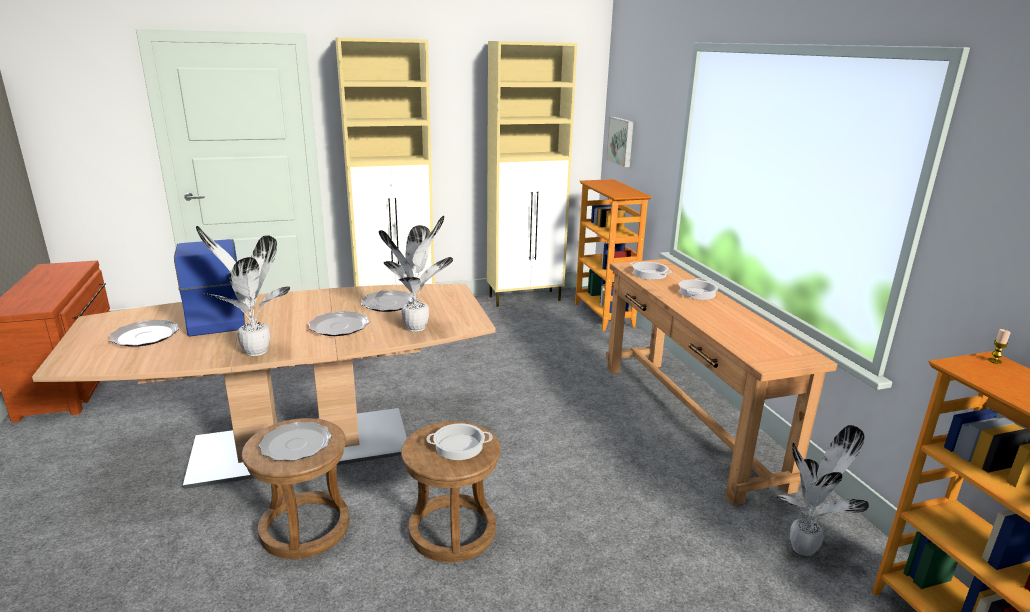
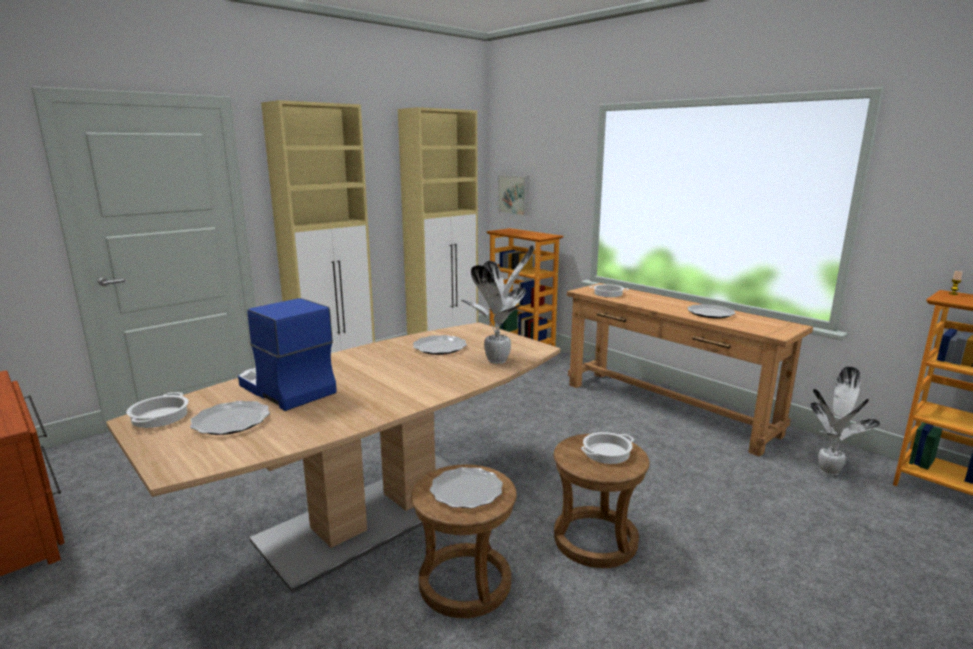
camera: 25 degrees left, 5 degrees down
potted plant [196,226,290,356] -> none
plate [308,311,369,336] -> plate moved to [687,304,736,319]
cooking pot [679,278,718,300] -> cooking pot moved to [127,392,189,428]

